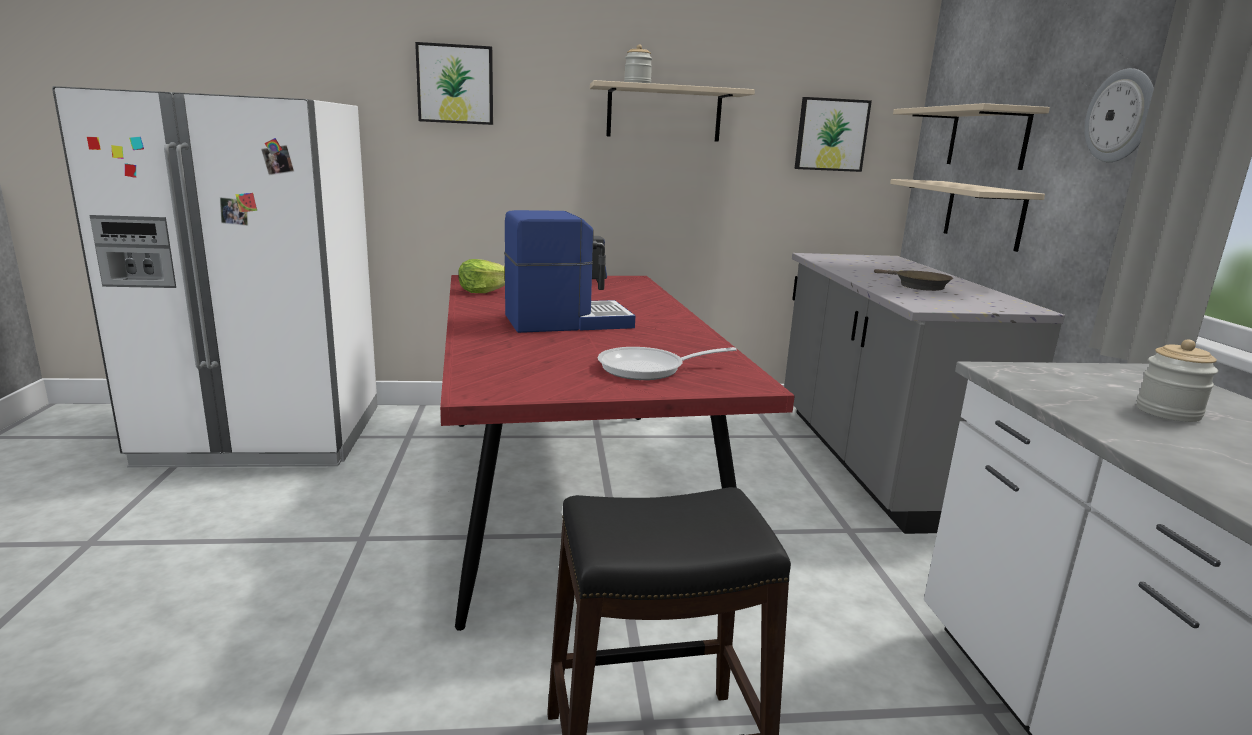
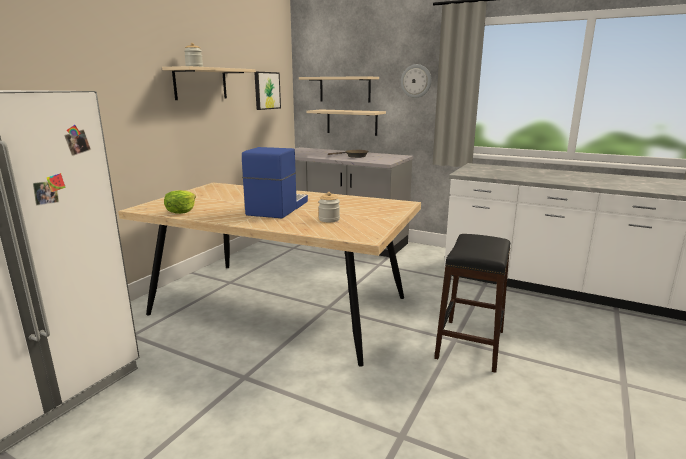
camera: 55 degrees left, 0 degrees up
picture [415,42,493,125] -> none
red dining table [440,275,795,631] -> beige dining table [118,183,421,366]
frying pan [598,347,737,380] -> none
jar [1137,339,1218,422] -> jar moved to [318,192,340,222]

